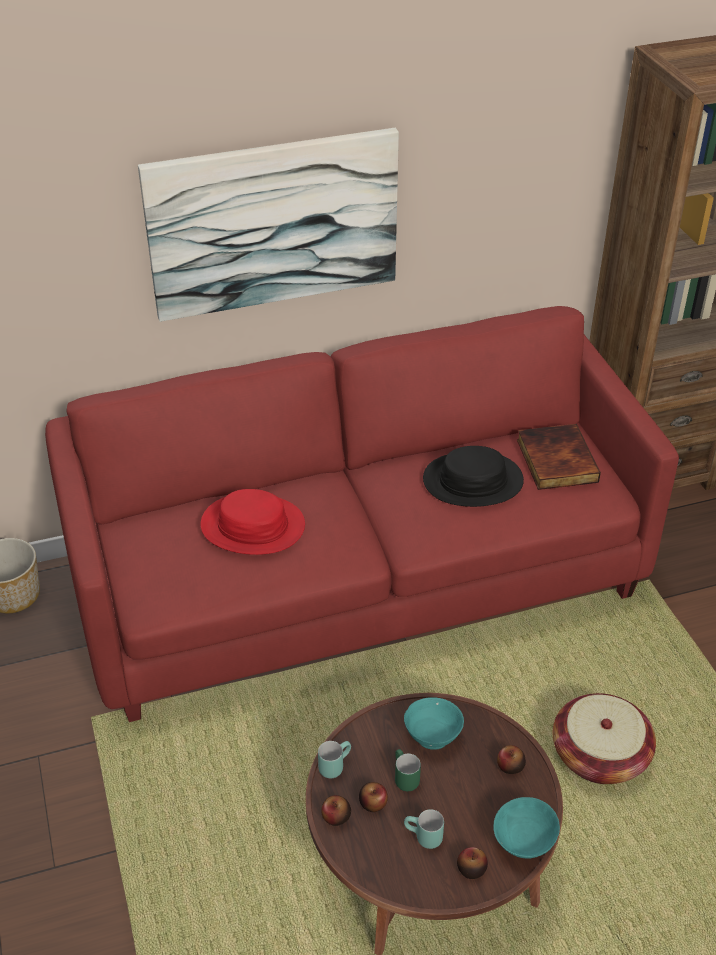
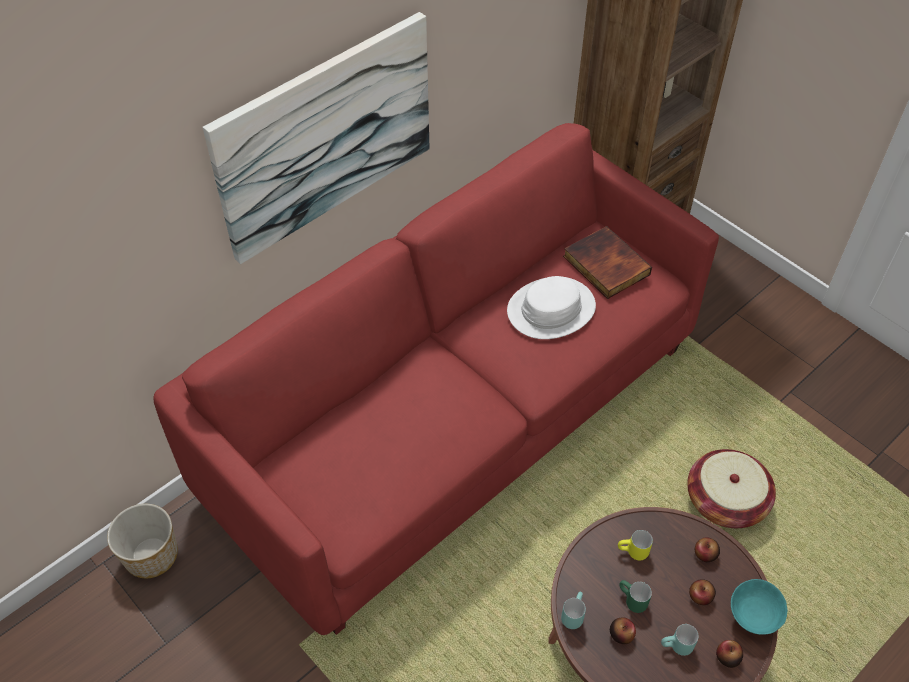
camera: 25 degrees left, 10 degrees up
red hat [200,489,305,555] -> none
apple [321,795,351,826] -> apple moved to [689,579,716,605]
turquoise bowl [404,697,464,750] -> yellow mug [618,530,653,560]
black hat [423,446,524,507] -> white hat [507,276,596,339]

